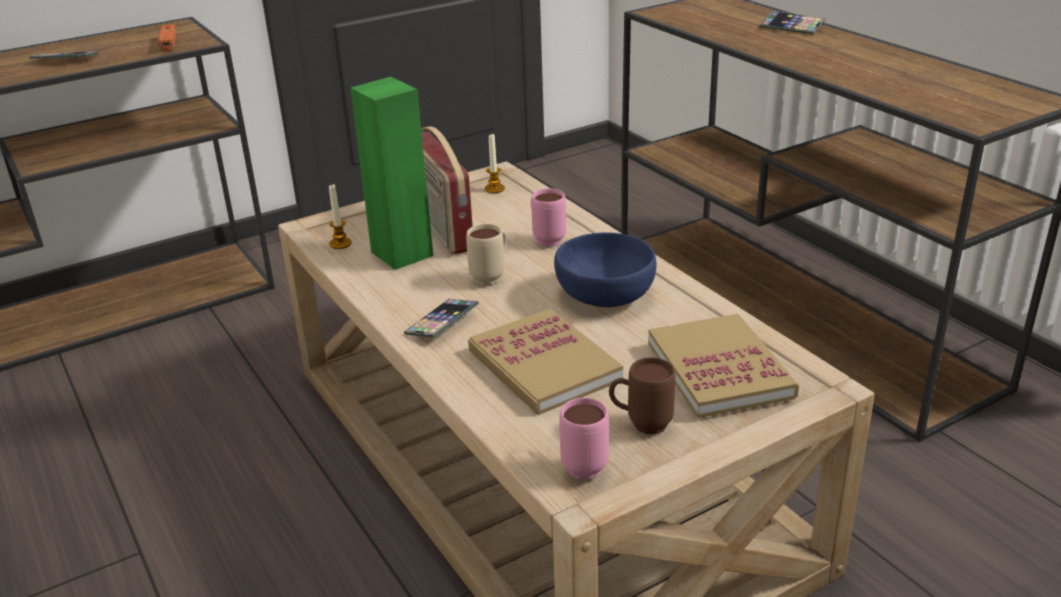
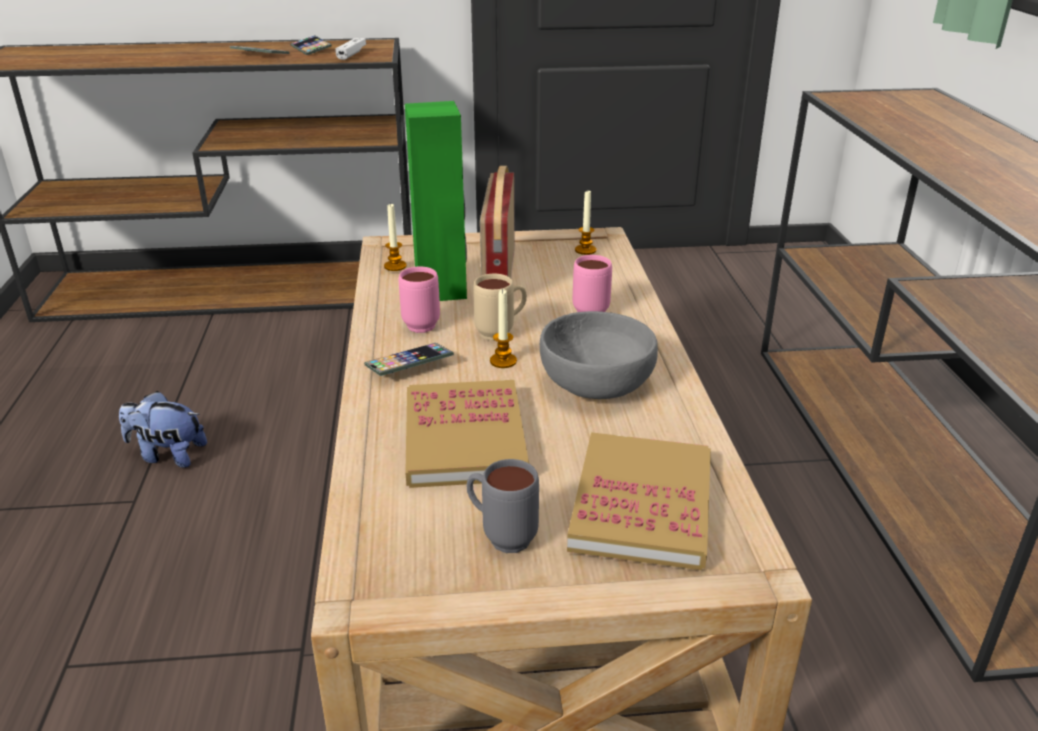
camera: 25 degrees right, 0 degrees up
orange game controller [158,24,176,51] -> white game controller [335,38,366,60]
blue bowl [554,233,657,307] -> grey bowl [540,311,658,399]
pink mug [559,398,609,479] -> pink mug moved to [399,266,440,333]
brown mug [609,357,675,435] -> grey mug [466,459,539,553]
phone [760,11,825,35] -> phone moved to [290,35,332,55]
none -> plush toy [119,391,207,468]
none -> candle [490,289,517,368]

